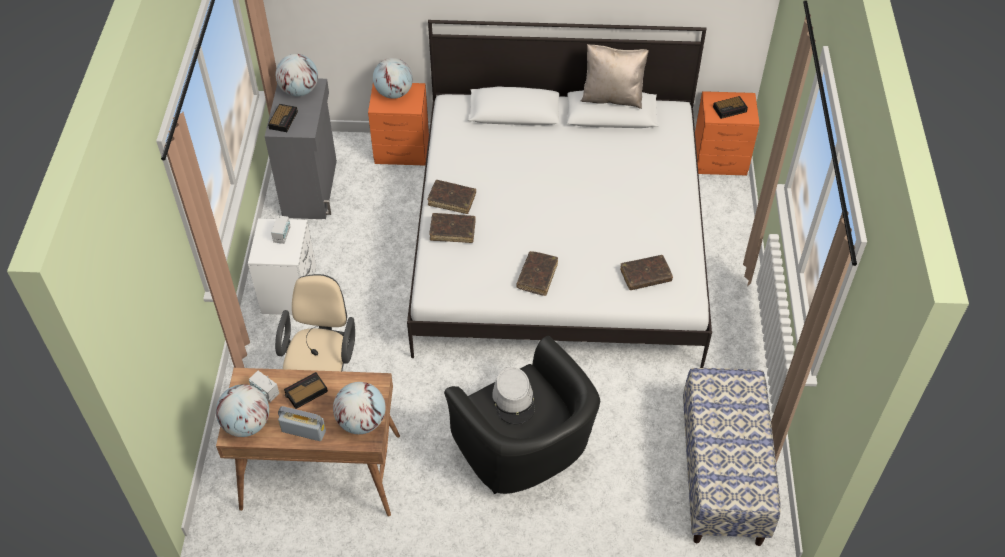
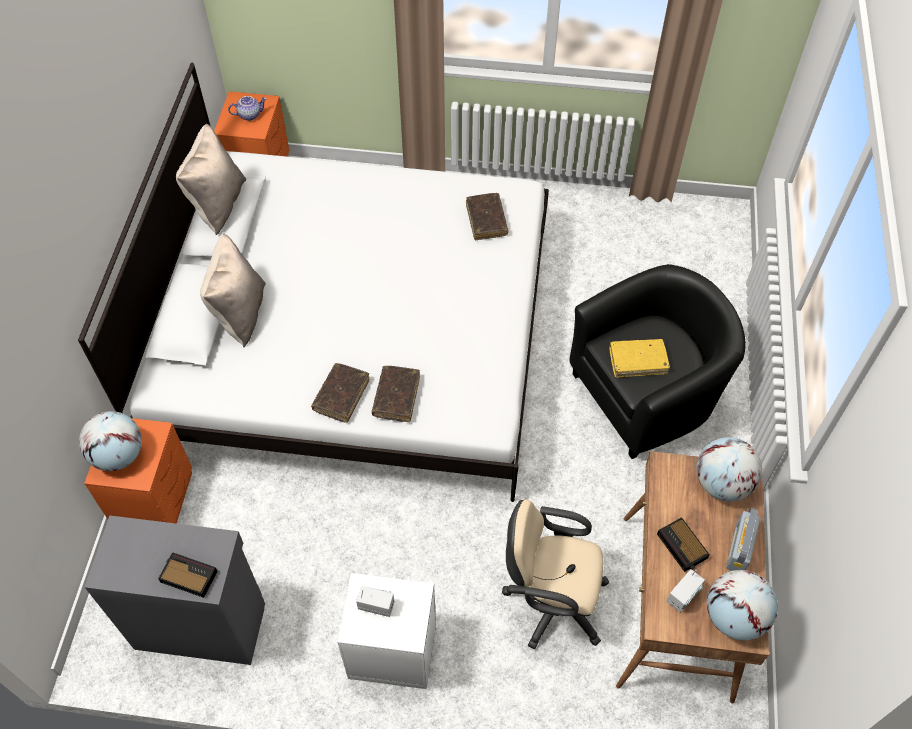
camera: 85 degrees left, 5 degrees up
globe [276,54,318,96] -> none
grey hat [493,367,535,424] -> yellow book [609,339,670,378]
brown book [516,251,558,296] -> none
bench [683,368,781,546] -> none
alarm clock [713,96,748,119] -> teapot [228,96,267,121]
none -> beige pillow [200,234,266,348]

